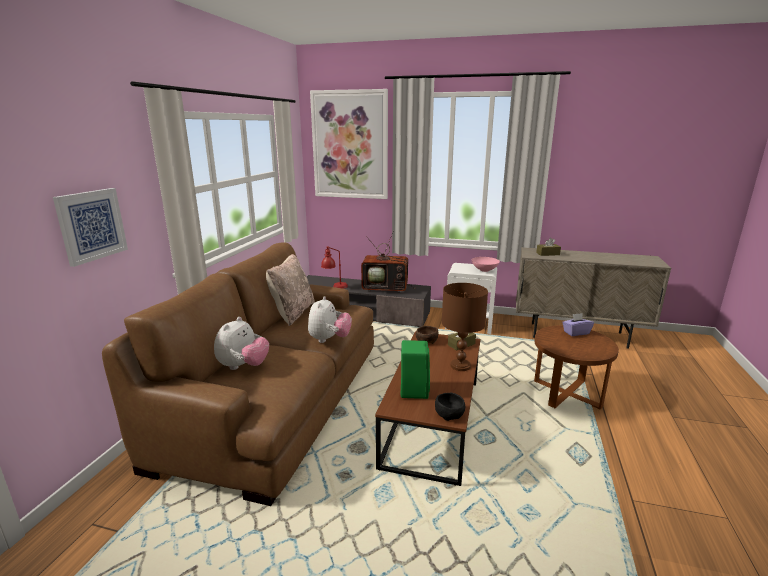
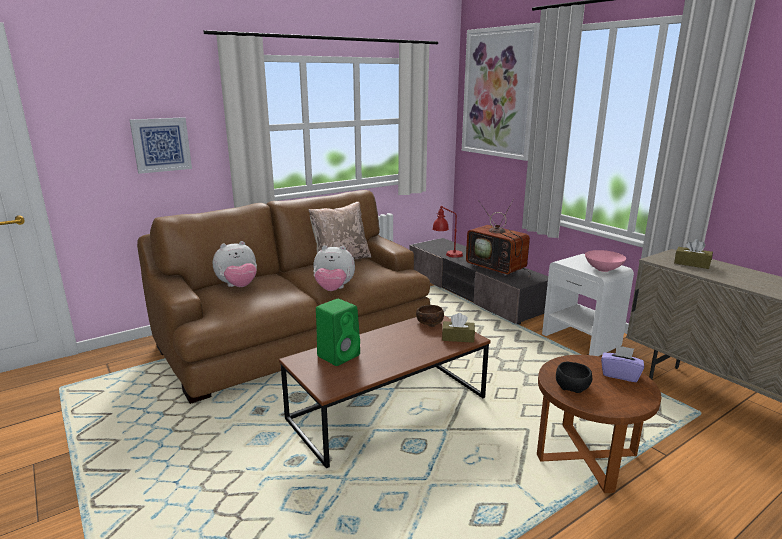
camera: 40 degrees right, 0 degrees up
plush toy [308,296,352,343] -> plush toy turned 45 degrees clockwise [313,245,355,291]
black bowl [435,393,465,421] -> black bowl moved to [556,362,593,393]
brown table lamp [442,283,488,371] -> none

